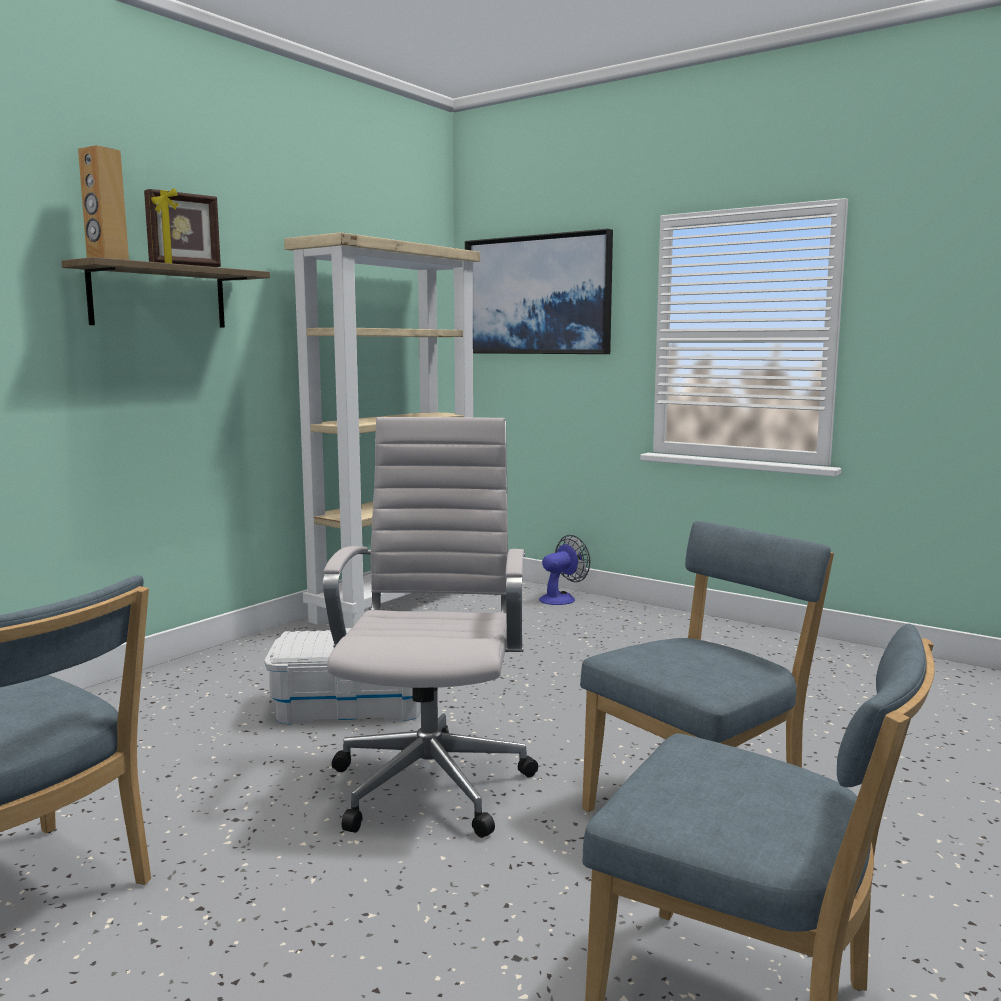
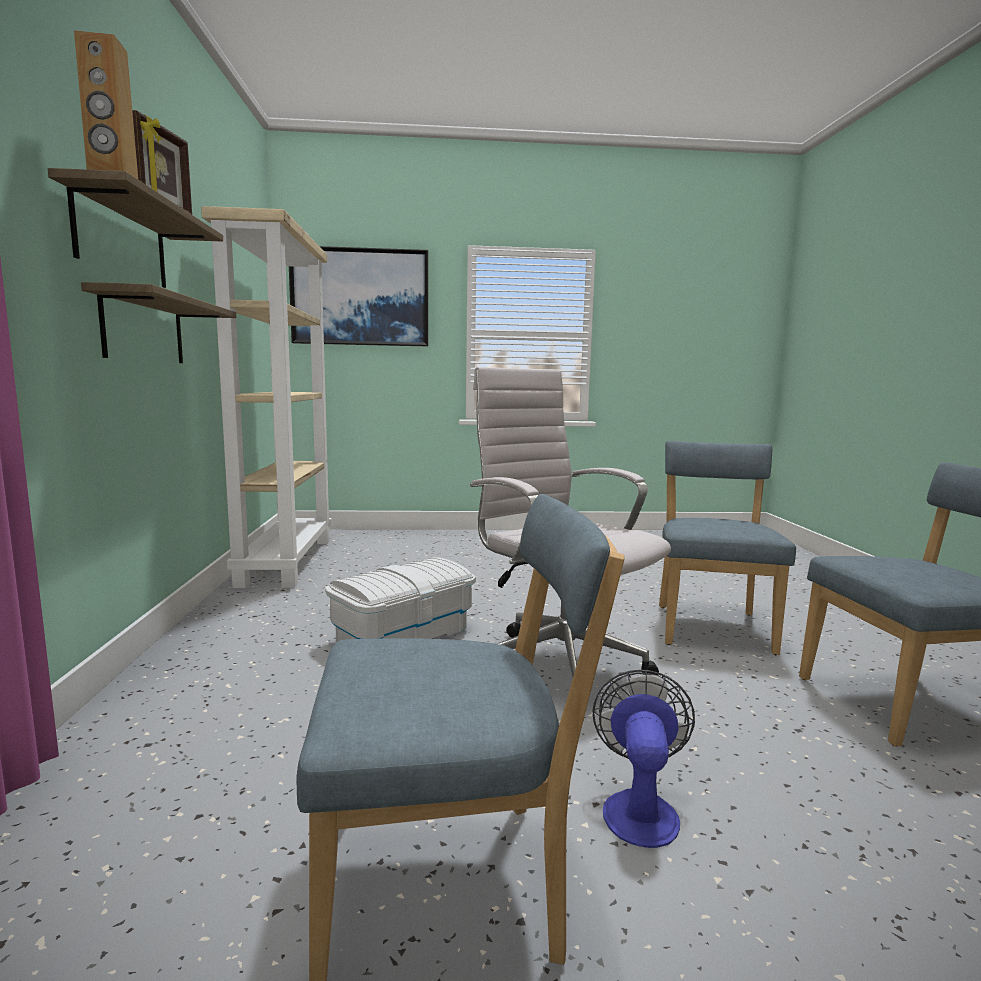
camera: 40 degrees left, 0 degrees up
fan [539,535,590,605] -> fan moved to [592,670,695,848]
none -> shelf [81,282,236,363]

